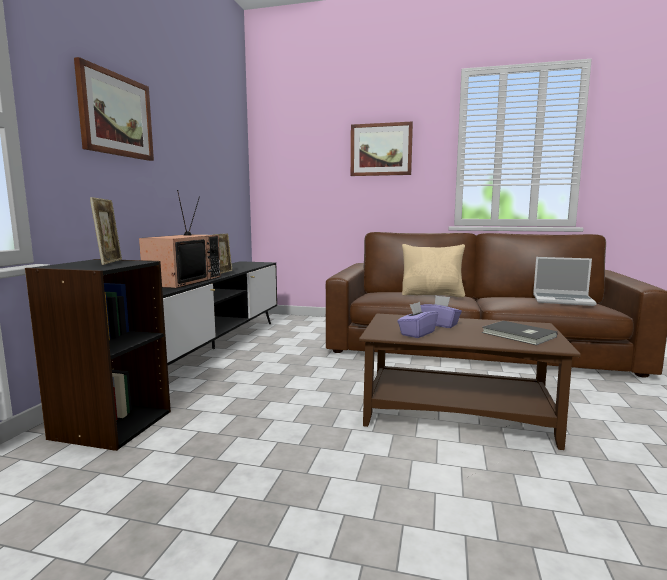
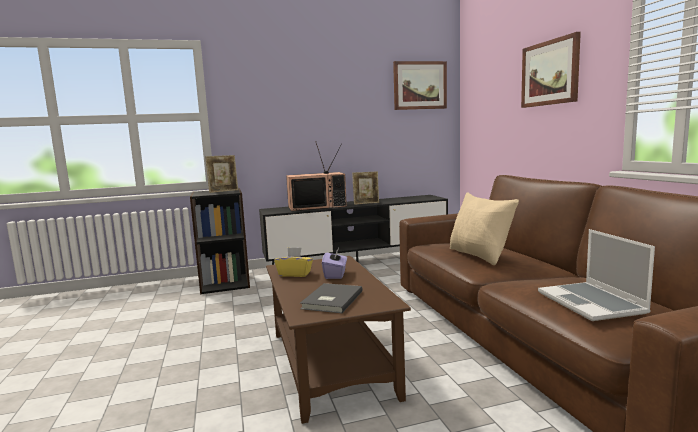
camera: 60 degrees right, 0 degrees up
picture [74,57,154,161] -> picture moved to [393,61,447,110]
purple tissue box [397,302,438,338] -> yellow tissue box [274,247,313,277]

